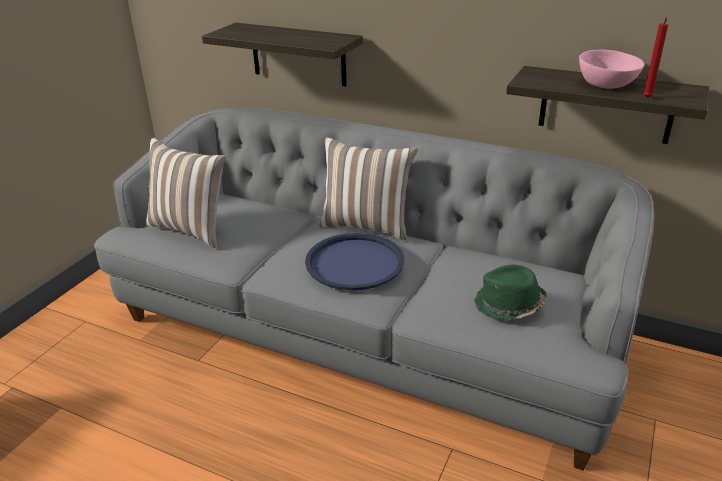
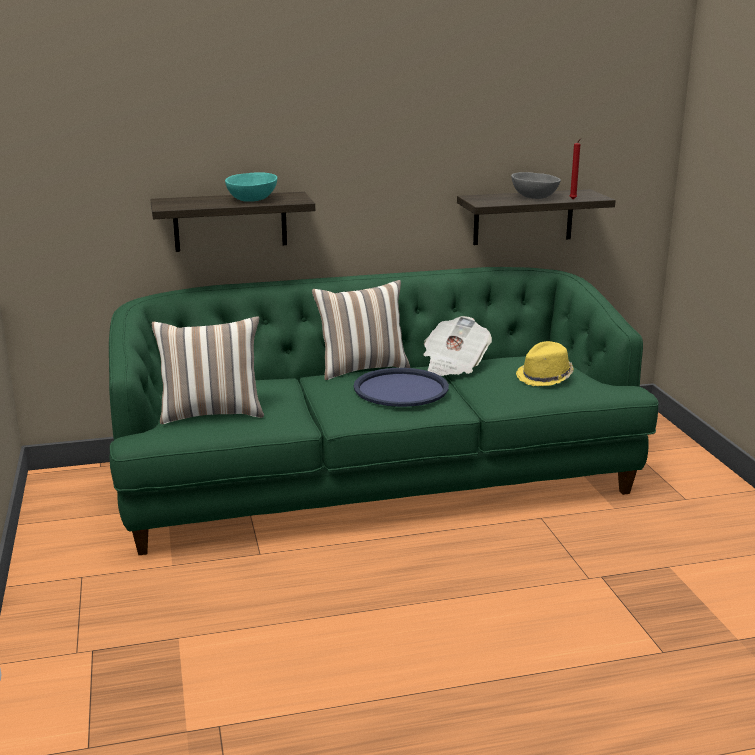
camera: 40 degrees left, 10 degrees down
grey sofa [94,108,655,470] -> green sofa [109,267,659,555]
green hat [474,265,547,320] -> yellow hat [516,341,574,386]
pink bowl [579,50,645,89] -> grey bowl [511,172,561,199]
none -> turquoise bowl [225,172,277,202]
none -> newspaper [424,316,492,376]

